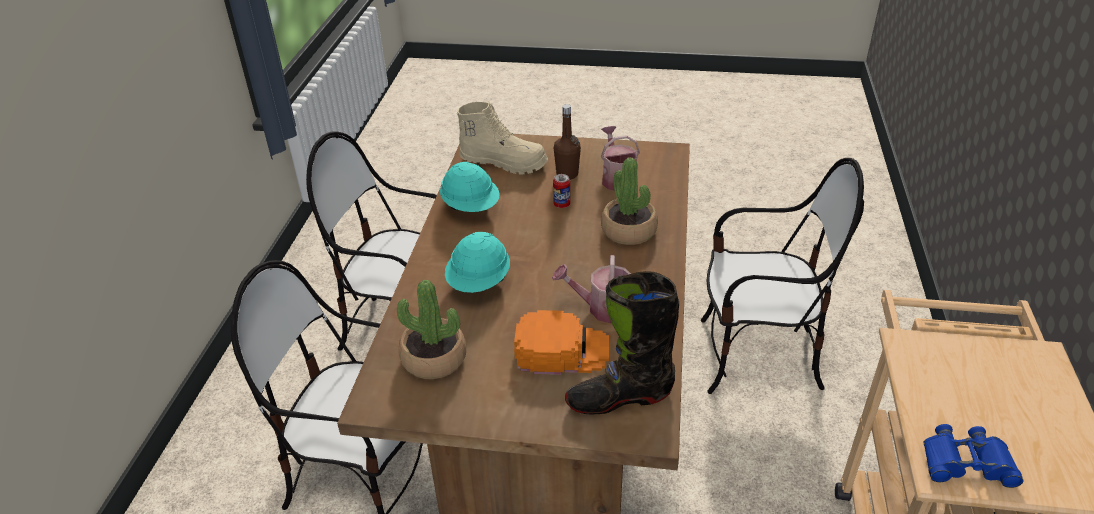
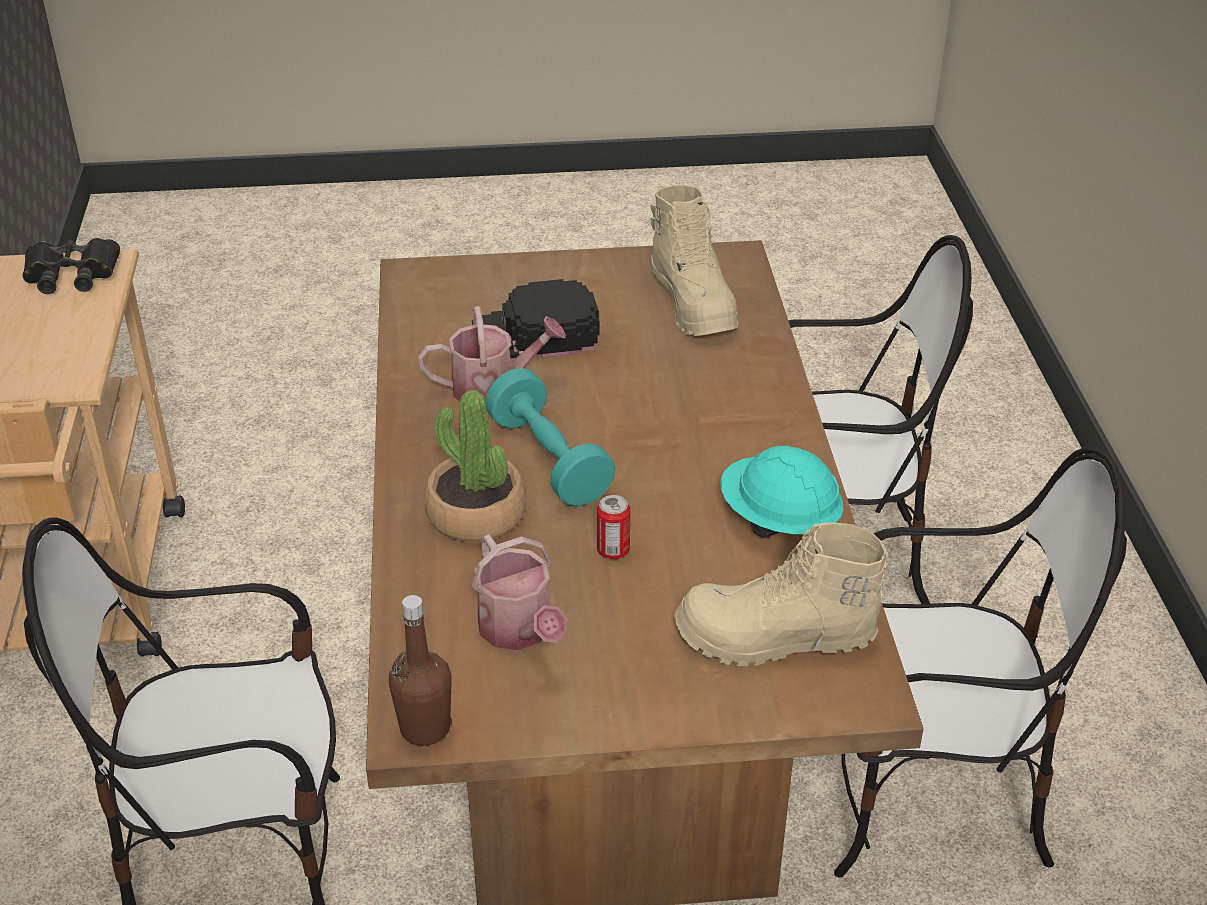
camera: 165 degrees right, 0 degrees up
potted plant [397,280,466,379] -> beige boot [650,185,739,336]
turquoise hard hat [445,232,510,293] -> none
orange cap [514,310,609,375] -> black cap [472,279,599,359]
brown bottle [554,104,581,180] -> brown bottle moved to [389,595,452,746]
black boot [565,271,679,414] -> none
blue binoculars [924,424,1023,488] -> black binoculars [23,238,120,294]
none -> turquoise dumbbell [486,368,615,507]

